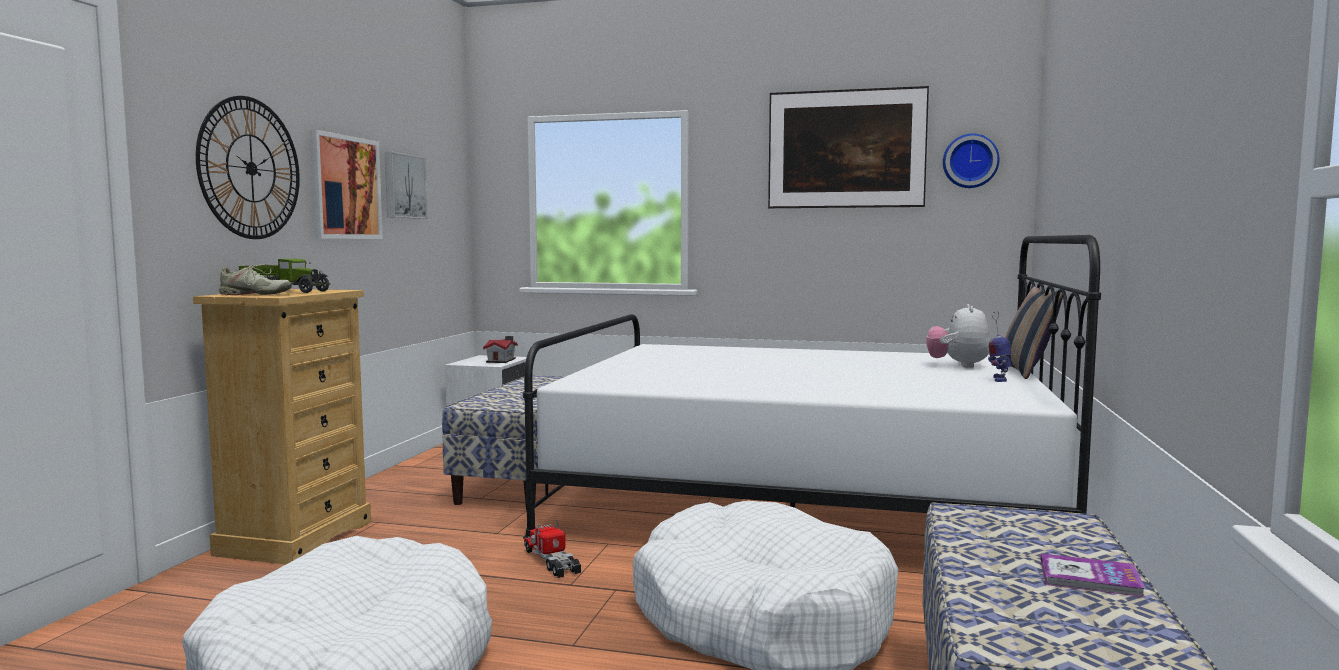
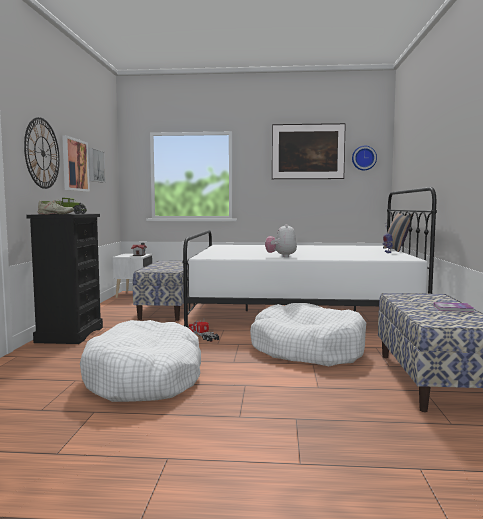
camera: 10 degrees left, 0 degrees up
beige dresser [193,289,371,564] -> black dresser [26,214,103,344]
plush toy [926,304,990,368] -> plush toy moved to [265,224,297,257]

